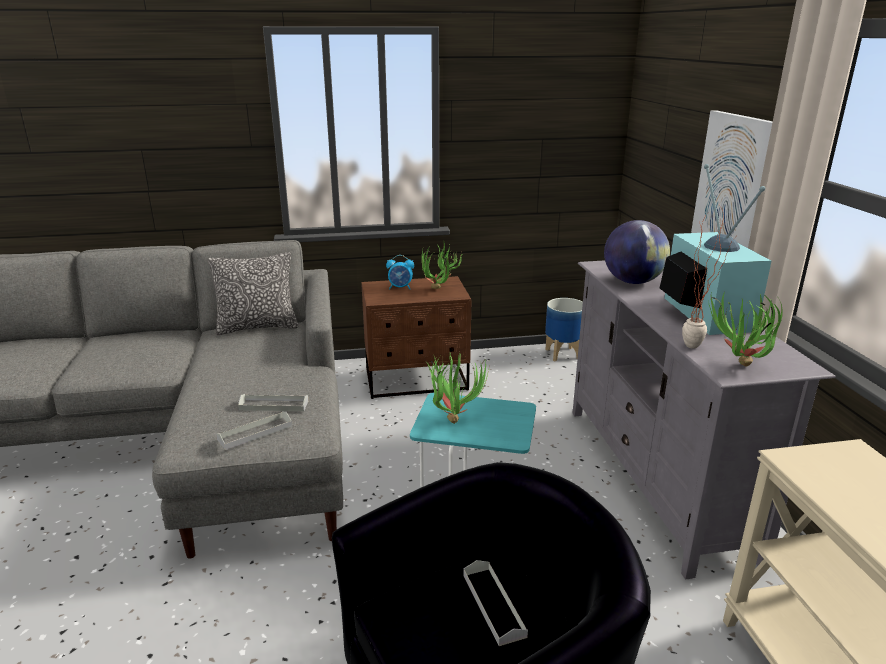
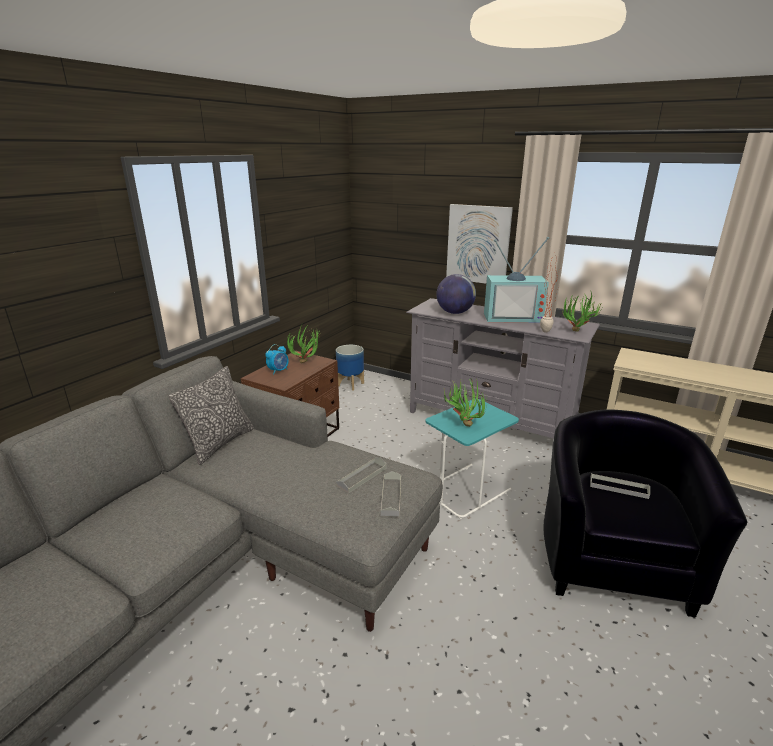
camera: 50 degrees left, 0 degrees up
television [660,164,771,335] -> television turned 150 degrees clockwise [484,237,549,323]

